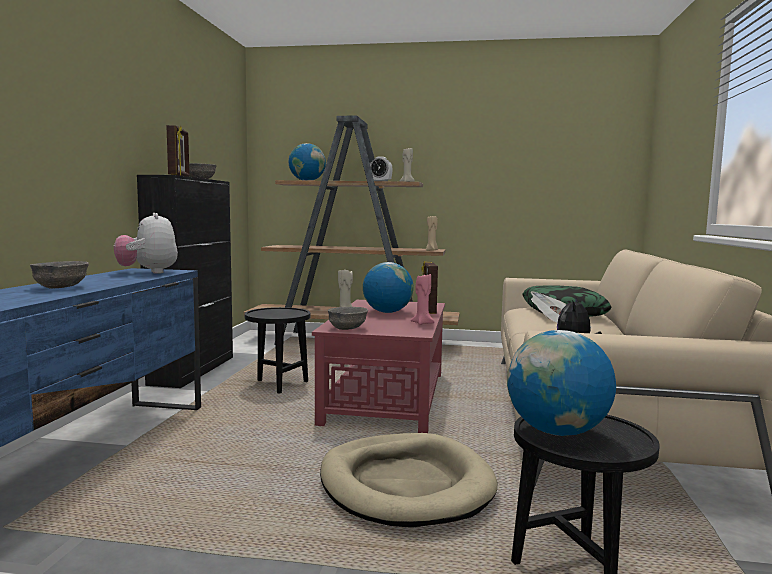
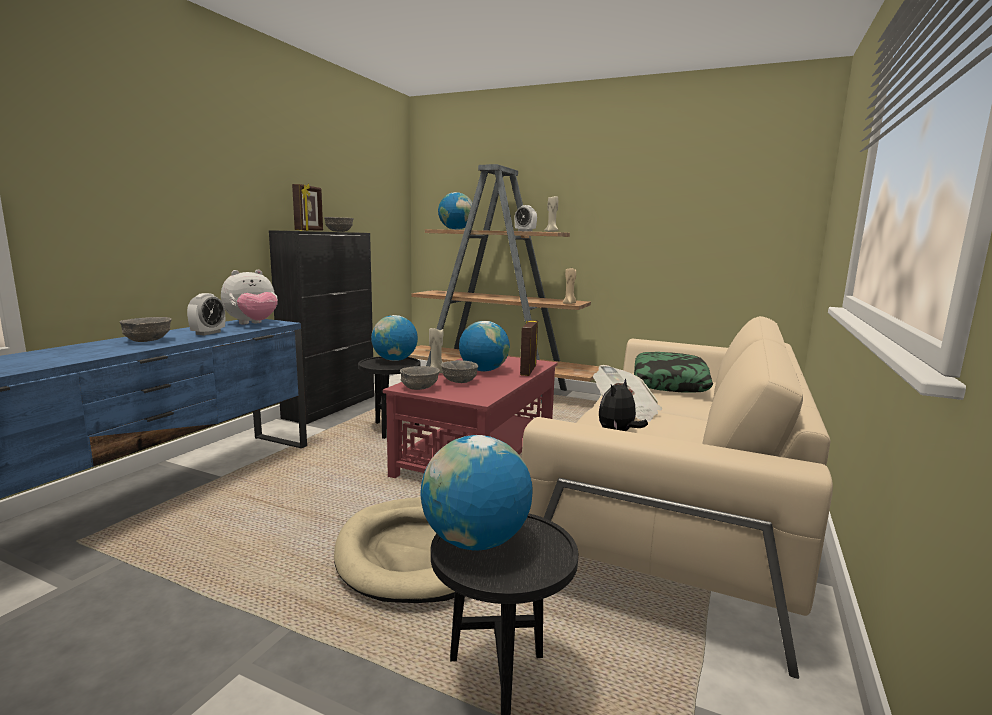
camera: 15 degrees right, 5 degrees up
plush toy [114,213,178,274] -> plush toy turned 120 degrees counterclockwise [221,270,278,324]
pink candle [411,274,434,325] -> none
none -> alarm clock [187,293,225,335]
none -> globe [371,315,418,361]
none -> grey bowl [441,360,478,383]

